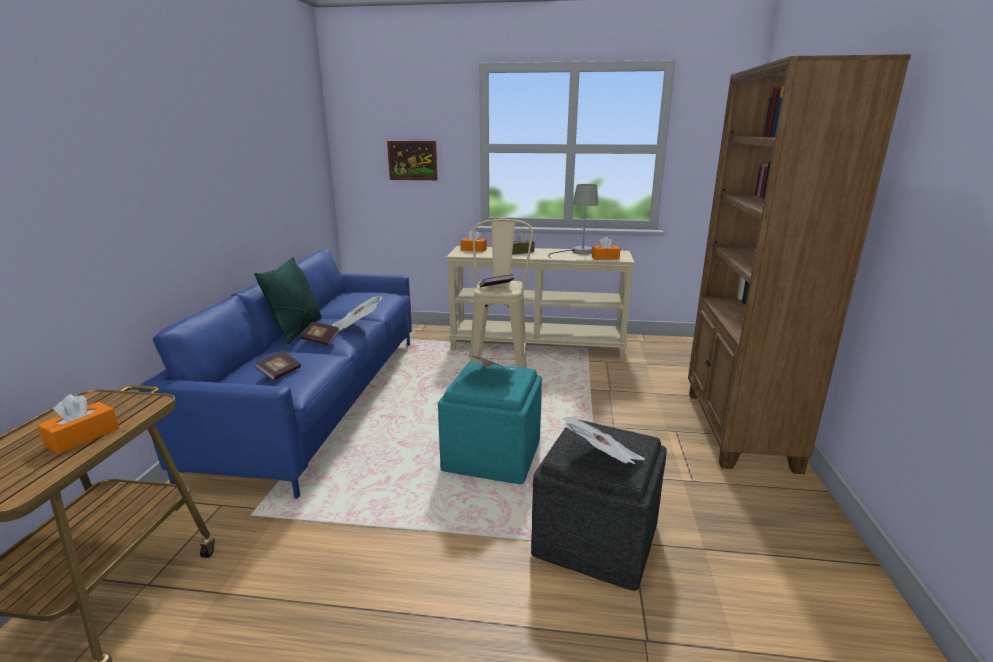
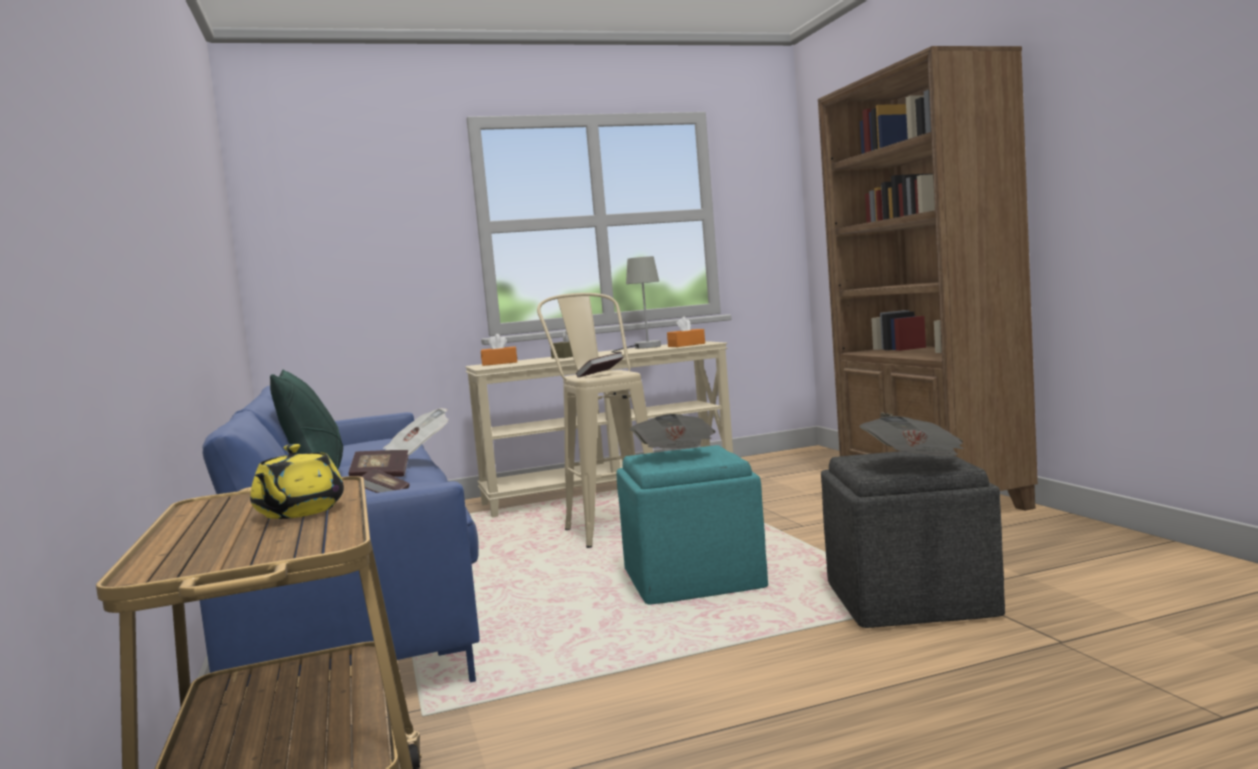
camera: 25 degrees left, 15 degrees down
orange tissue box [37,394,119,454] -> yellow teapot [250,444,344,519]
picture [387,141,437,180] -> none

